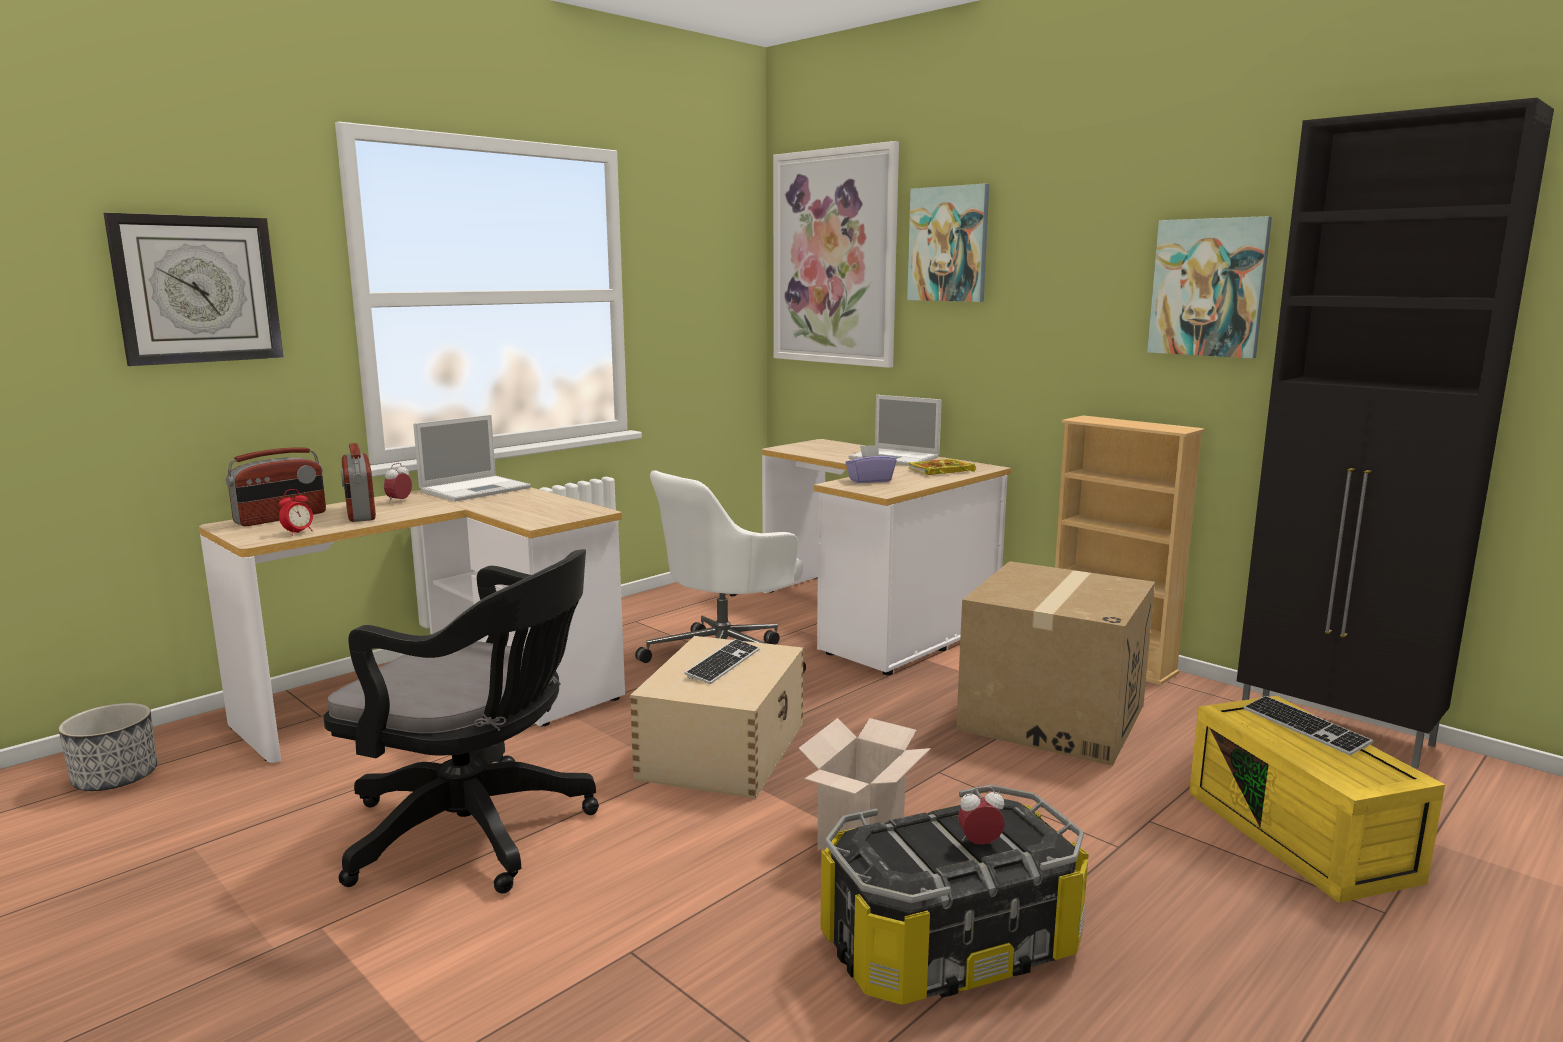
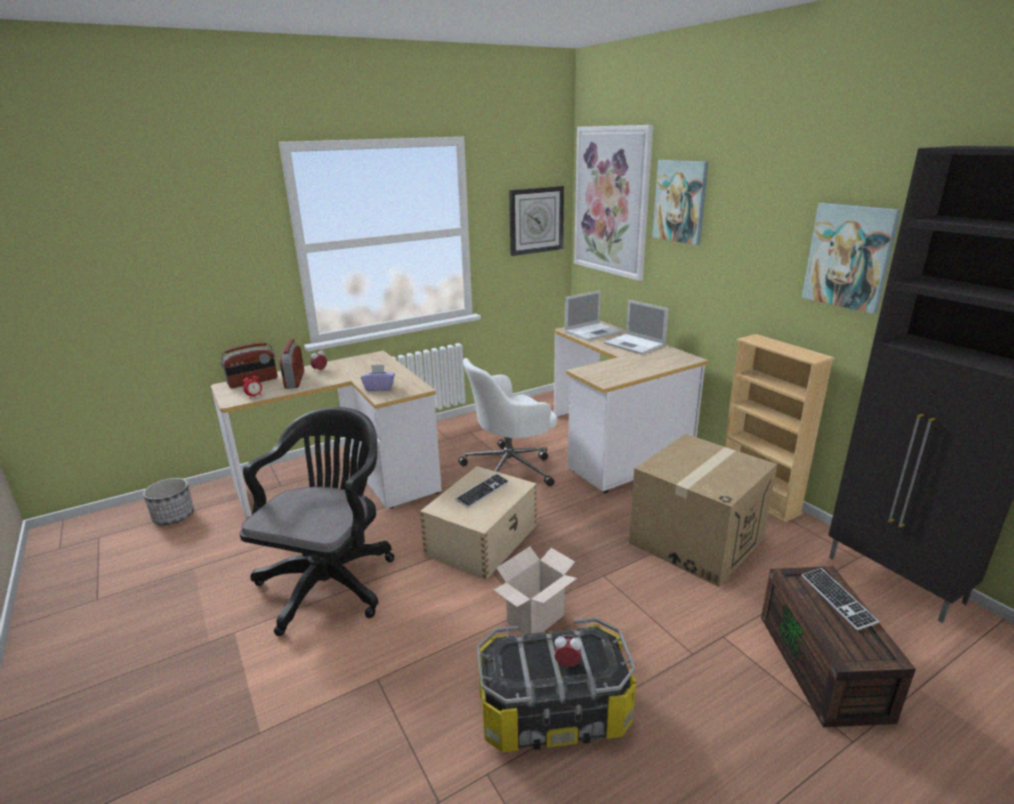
camera: 15 degrees right, 10 degrees up
wall clock [104,213,284,366] -> wall clock moved to [509,186,564,256]
black office chair [323,549,599,894] -> black office chair turned 105 degrees counterclockwise [240,407,395,636]
laptop [413,415,531,502] -> laptop moved to [565,290,622,341]
purple tissue box [845,445,896,483] -> purple tissue box moved to [361,365,395,391]
book [908,459,976,475] -> none
yellow storage box [1189,696,1445,903] -> brown storage box [761,566,916,727]

